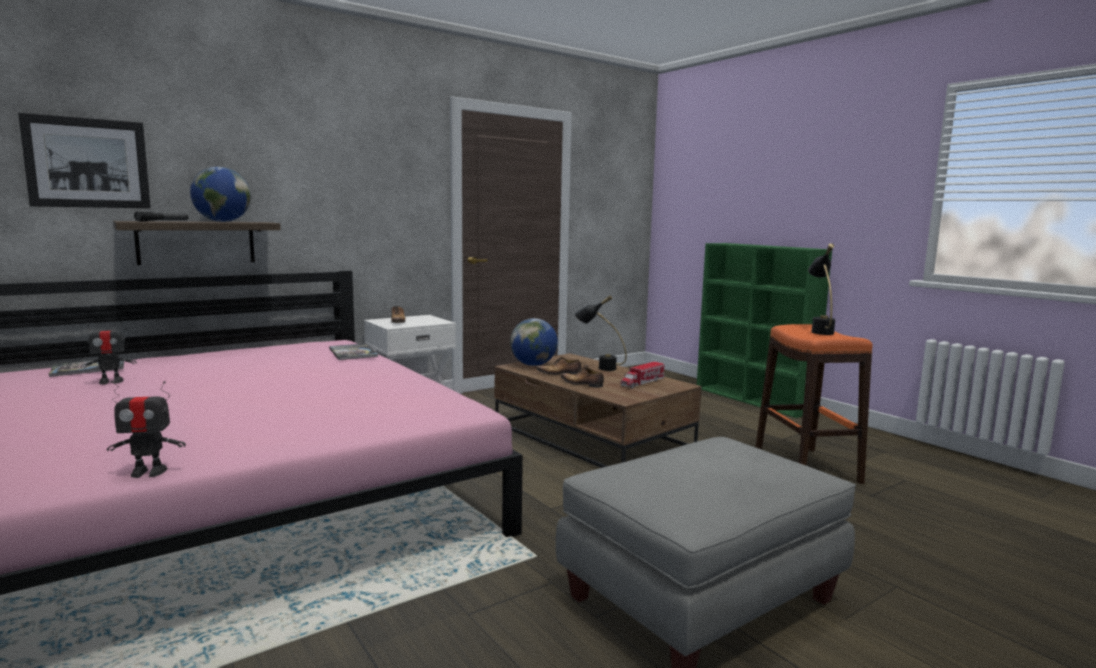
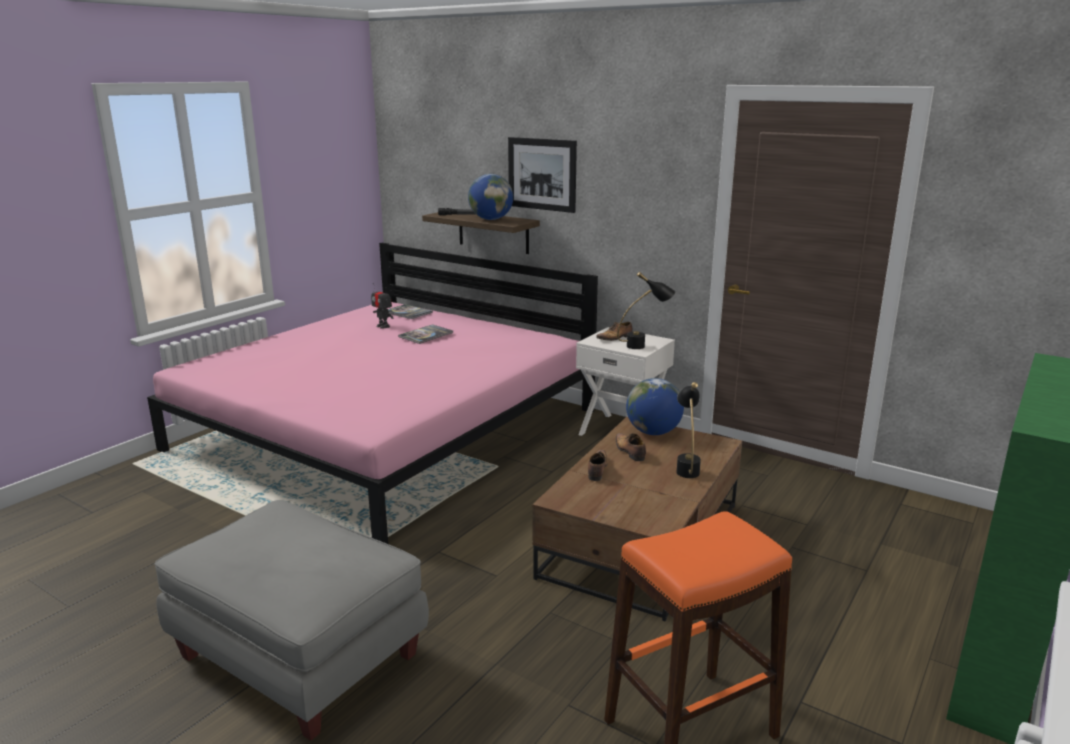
camera: 70 degrees right, 10 degrees up
picture [18,113,151,208] -> picture moved to [508,137,577,213]
toy robot [107,381,186,478] -> none
book [329,343,378,360] -> book moved to [398,324,453,344]
toy truck [620,361,664,389] -> none
black table lamp [808,243,835,335] -> black table lamp moved to [617,272,675,349]

